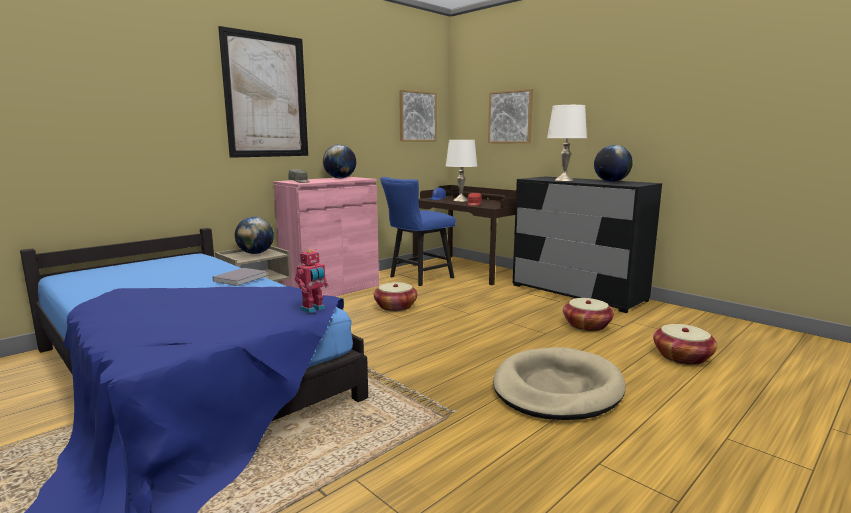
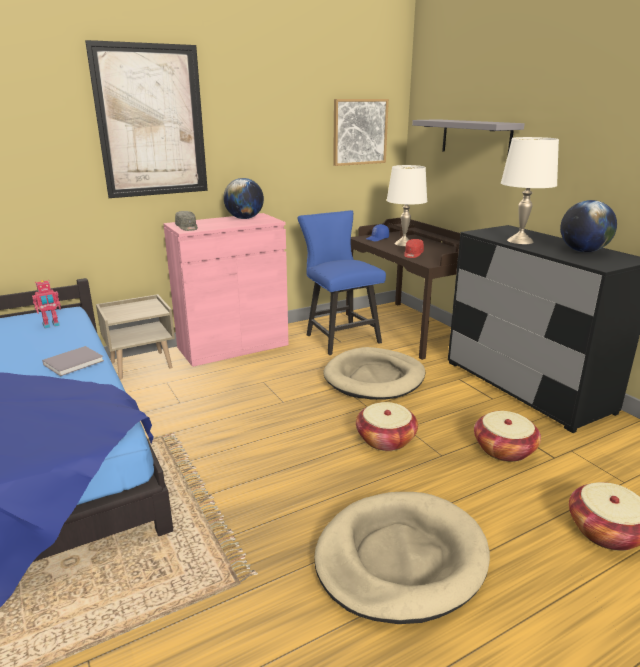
camera: 15 degrees right, 10 degrees up
globe [235,217,274,254] -> none
toy robot [295,249,329,313] -> toy robot moved to [32,280,61,328]
basket [374,282,417,312] -> basket moved to [356,402,418,451]
blue chair [380,177,456,286] -> blue chair turned 90 degrees clockwise [298,210,386,355]
picture [488,89,533,143] -> grey shelf [412,119,525,156]
none -> beige dog bed [323,347,425,400]

